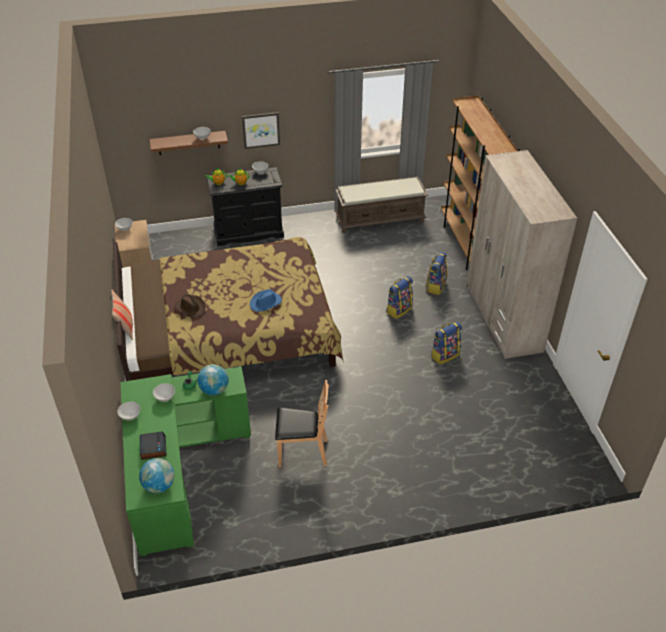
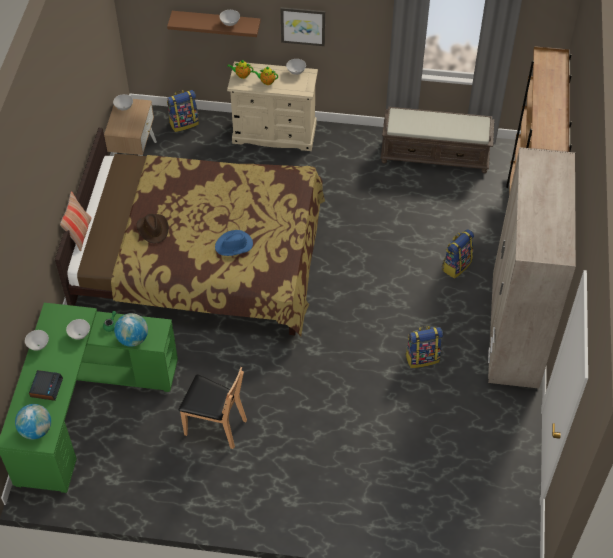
camera: 20 degrees right, 10 degrees up
black dresser [207,167,284,246] -> beige dresser [227,62,318,151]
backpack [386,276,413,319] -> backpack moved to [167,90,199,132]

